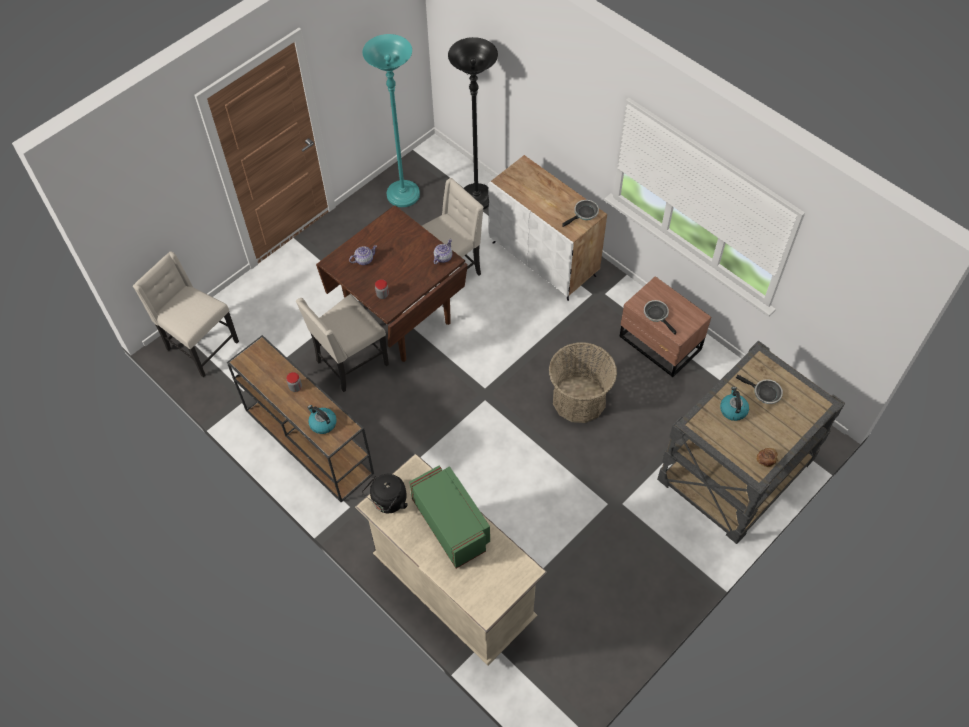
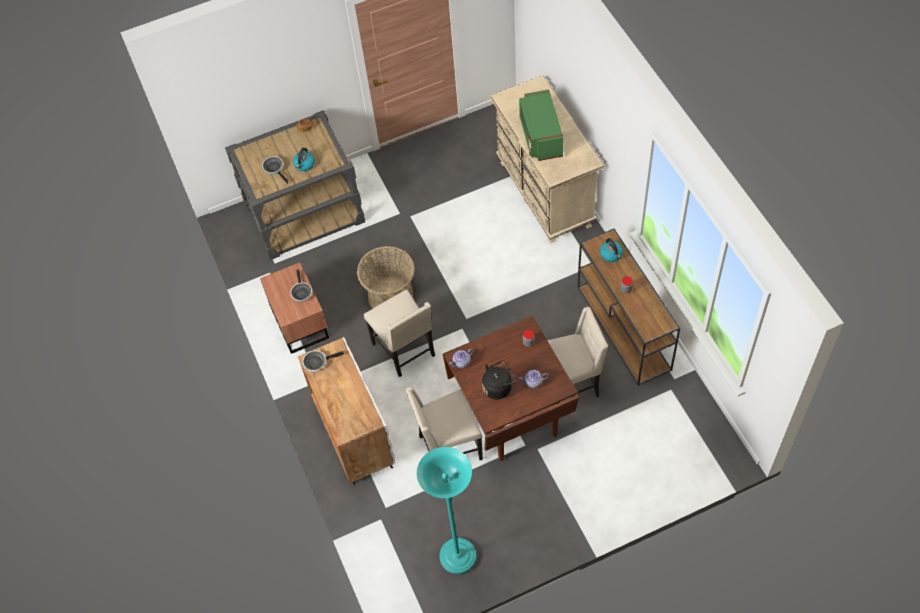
camera: 155 degrees left, 0 degrees up
beige chair [133,252,239,378] -> beige chair moved to [364,289,435,377]
black kettle [362,474,408,513] -> black kettle moved to [482,361,517,399]
black floor lamp [448,37,498,210] -> none

